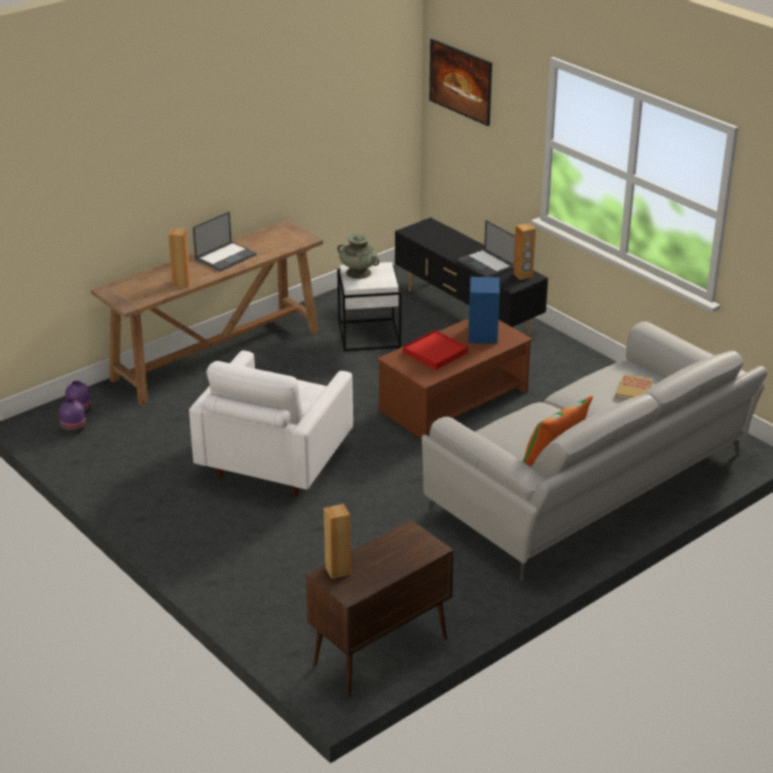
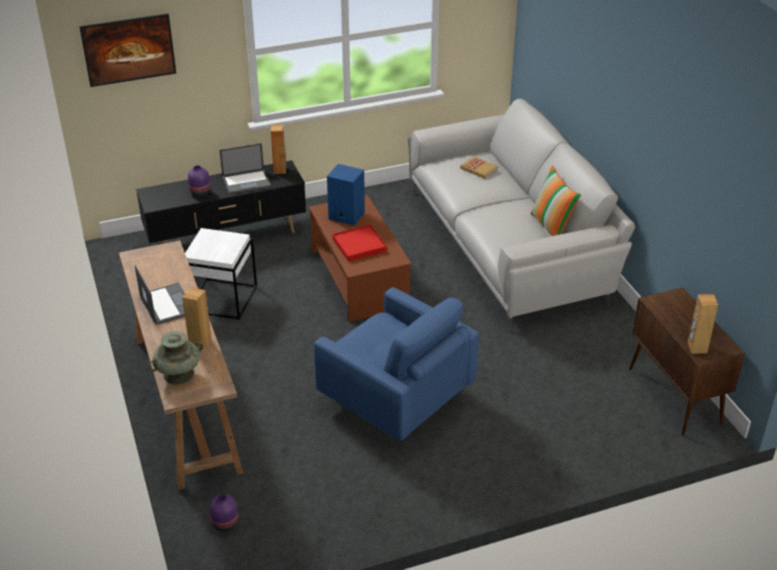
camera: 70 degrees left, 5 degrees up
purple vase [59,398,86,434] -> purple vase moved to [188,165,210,197]
white armchair [189,350,353,497] -> blue armchair [314,287,479,442]
turquoise vase [337,234,379,279] -> turquoise vase moved to [148,331,203,385]

